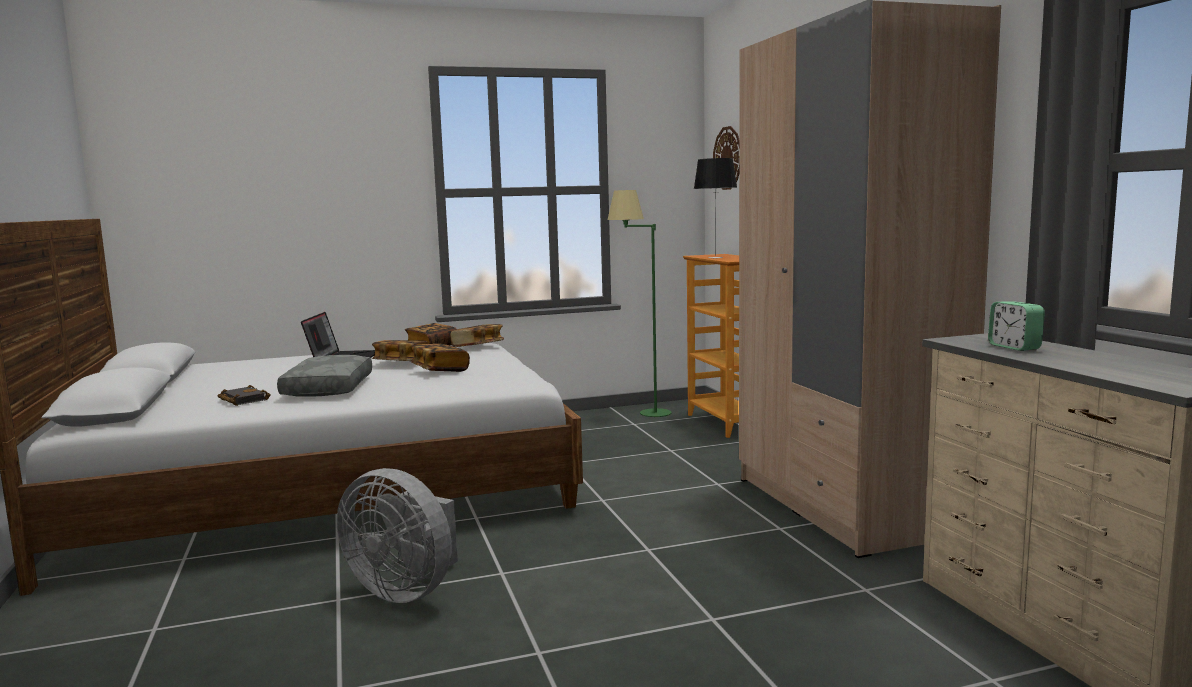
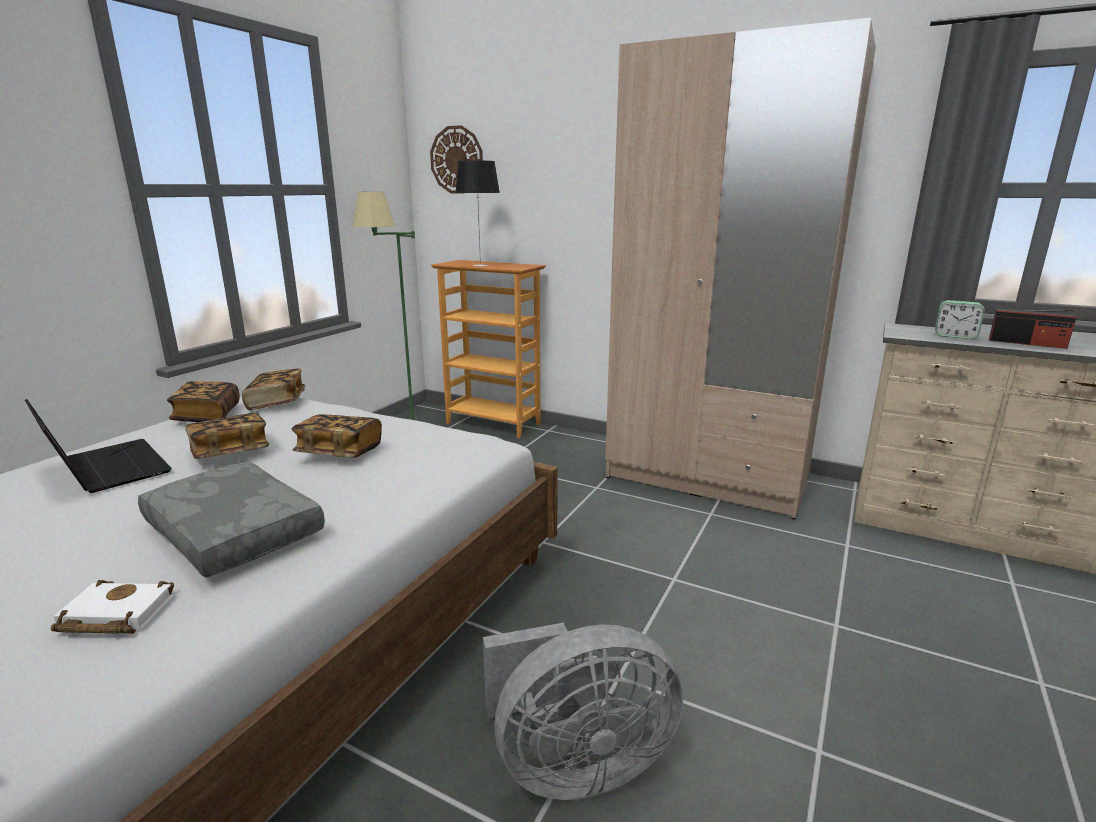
camera: 45 degrees left, 10 degrees up
black book [218,385,271,406] -> white book [51,580,174,634]
none -> radio [989,309,1077,349]

